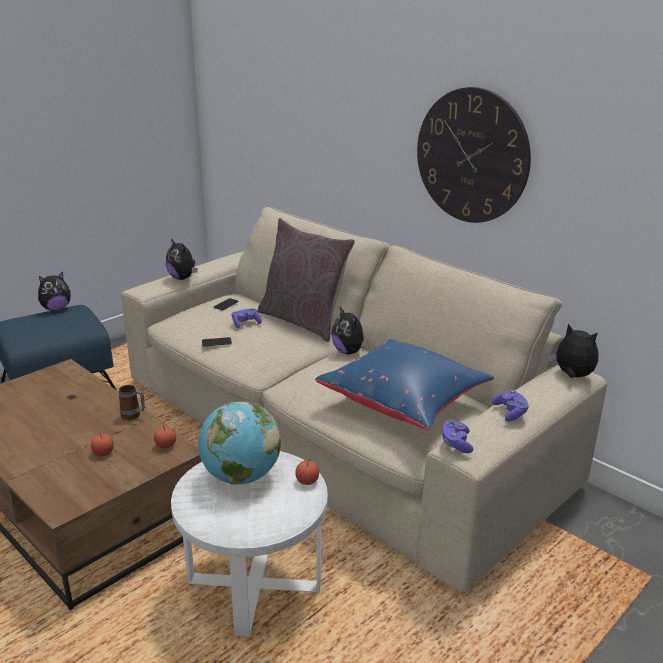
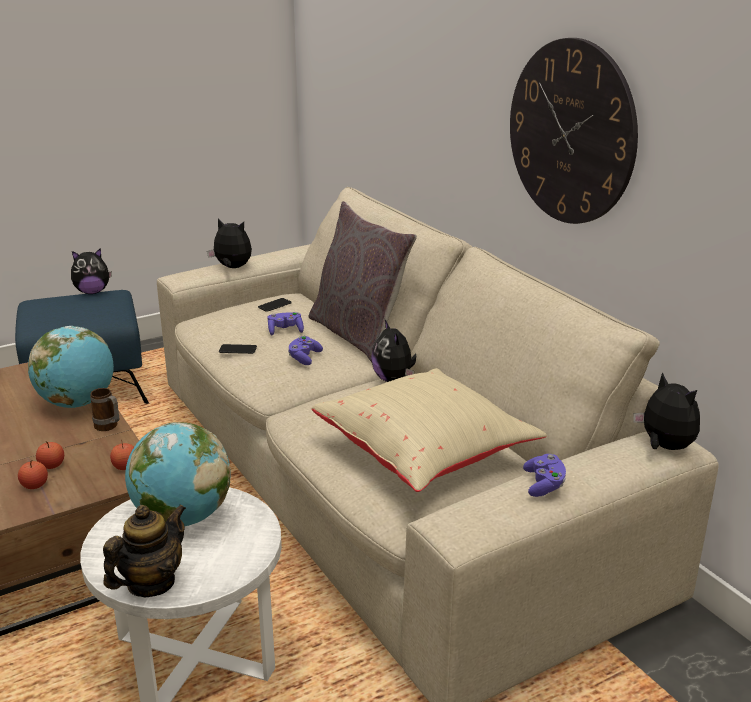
camera: 15 degrees right, 0 degrees up
plush toy [166,239,198,280] -> plush toy turned 135 degrees clockwise [207,218,252,268]
apple [295,460,319,485] -> apple moved to [18,460,48,489]
blue pillow [315,339,494,430] -> beige pillow [312,368,547,492]
purple game controller [442,419,473,453] -> purple game controller moved to [288,336,323,365]
none -> globe [28,326,114,408]
none -> teapot [103,504,186,597]

